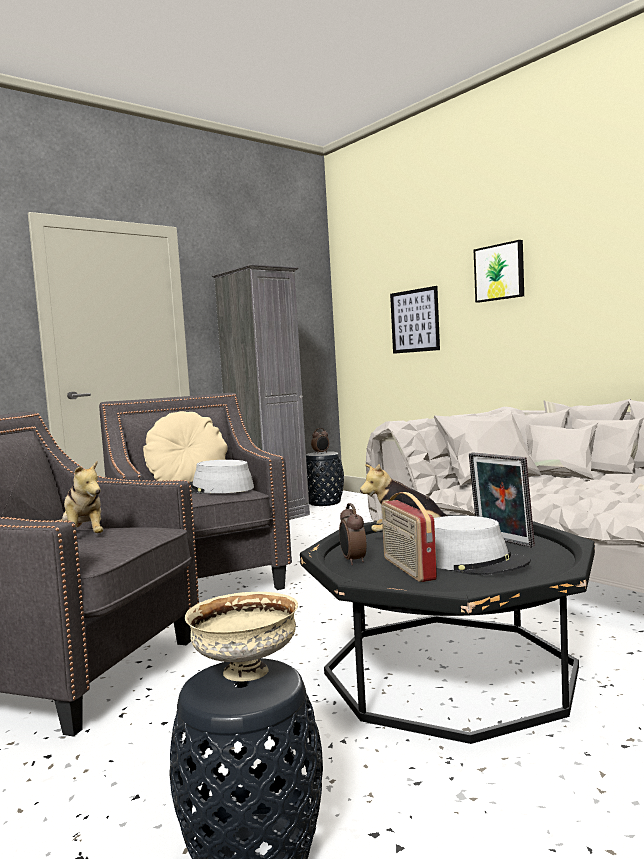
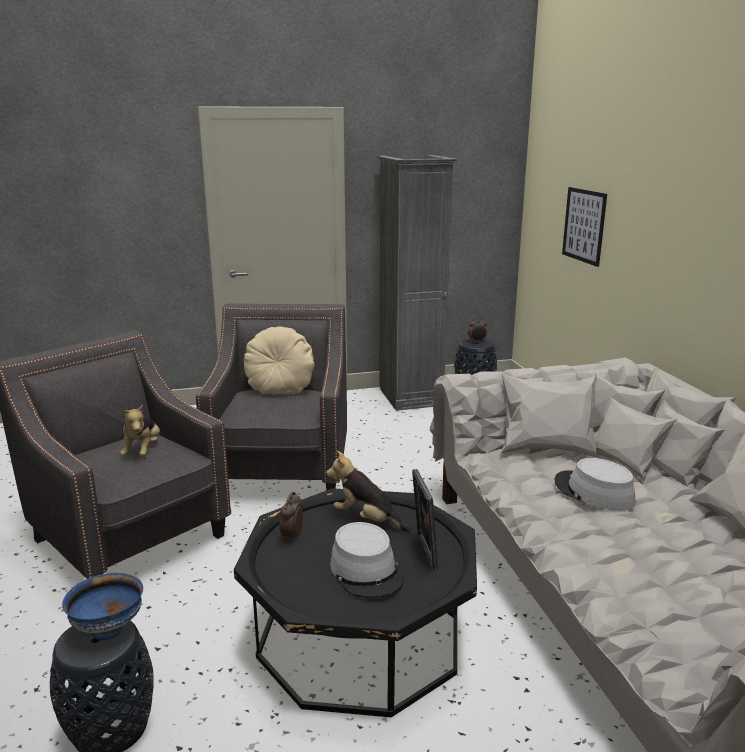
camera: 25 degrees right, 15 degrees up
beige bowl [185,592,298,682] -> blue bowl [62,573,143,640]
grey hat [190,460,254,494] -> grey hat moved to [554,458,635,511]
radio [381,492,437,582] -> none
picture [474,240,524,303] -> none

